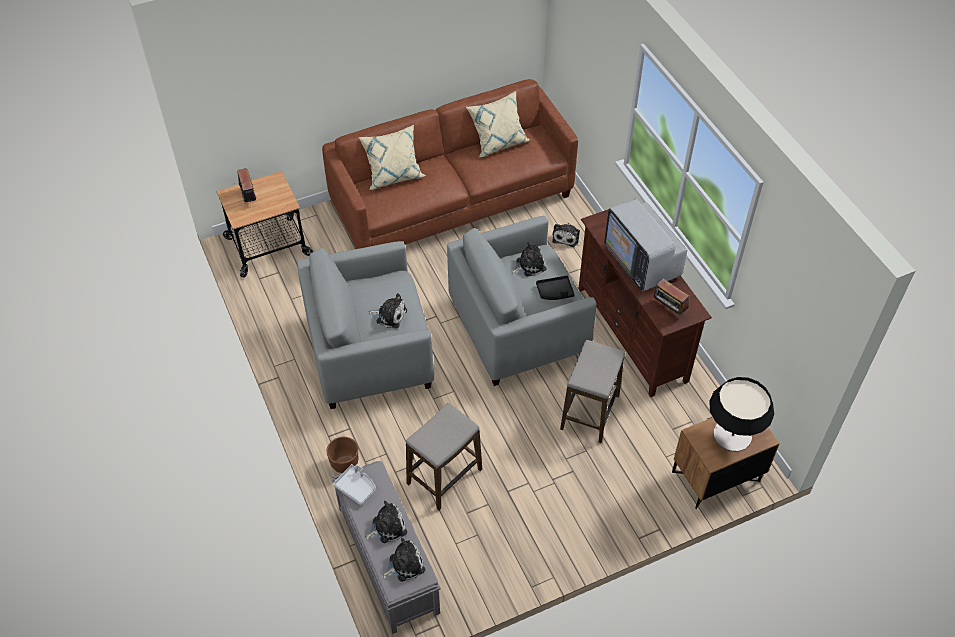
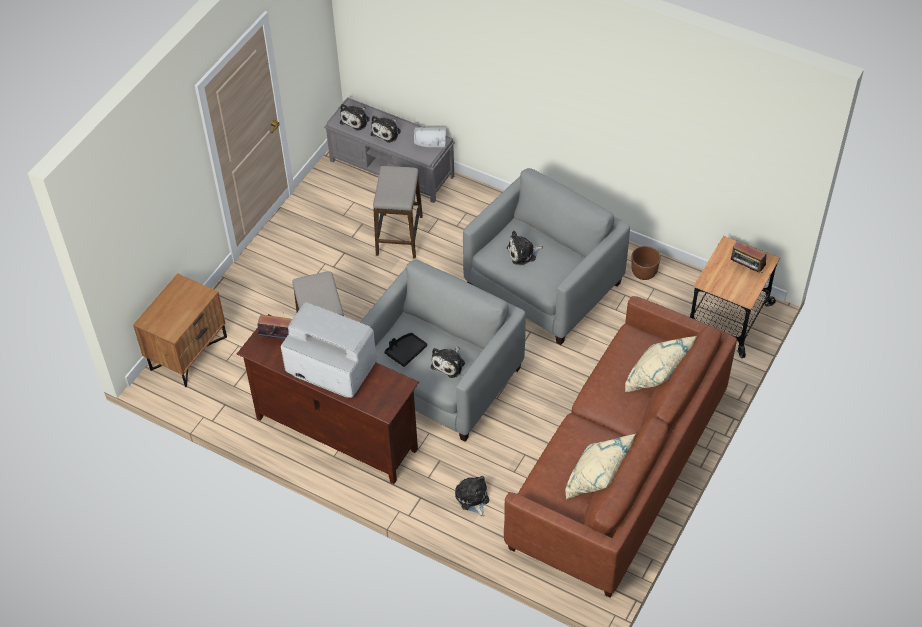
camera: 145 degrees right, 0 degrees up
brown planter [327,437,358,473] -> brown planter moved to [631,246,661,280]
table lamp [709,377,774,452] -> none

